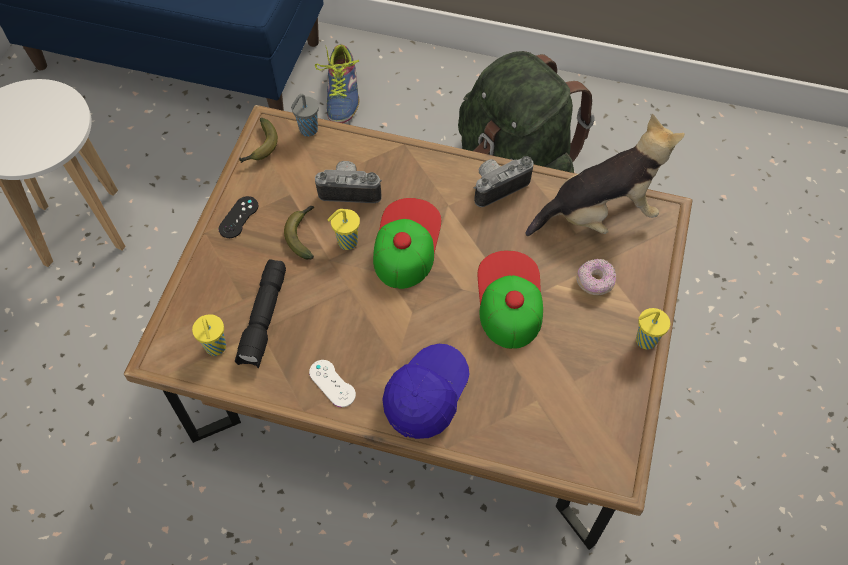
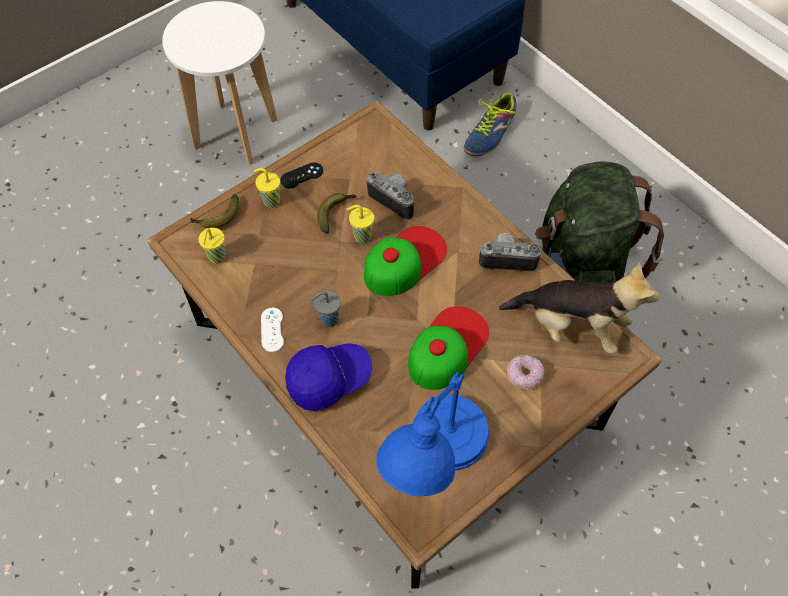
camera: 35 degrees right, 0 degrees up
black flashlight [235,259,286,368] -> none
banana [239,118,278,163] -> banana moved to [191,194,239,228]
grey cup [291,94,319,137] -> grey cup moved to [310,291,341,327]
yellow cup [636,308,670,350] -> yellow cup moved to [254,168,280,208]
none -> blue table lamp [376,372,489,497]

